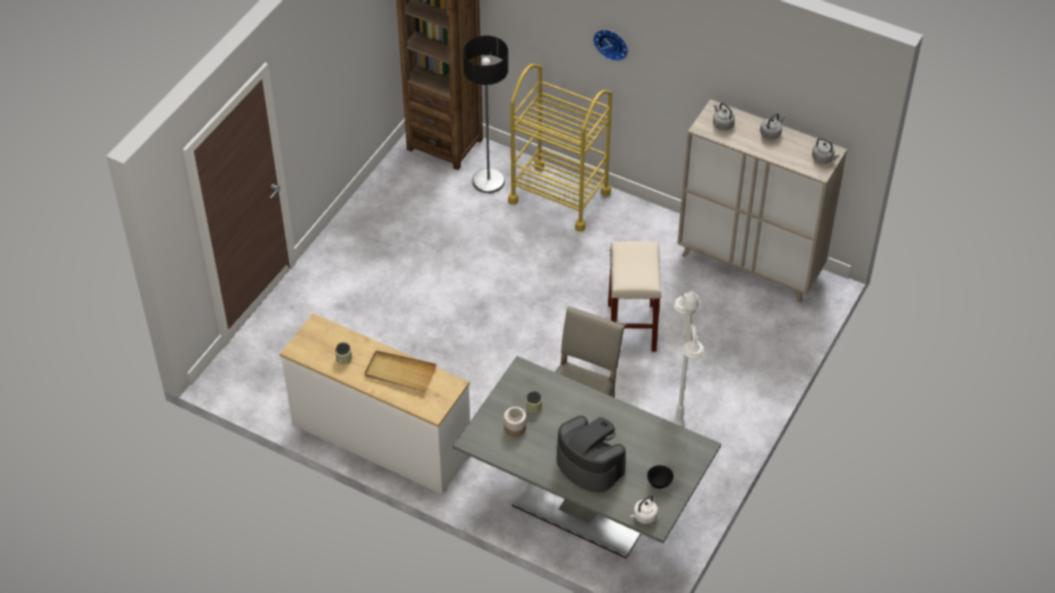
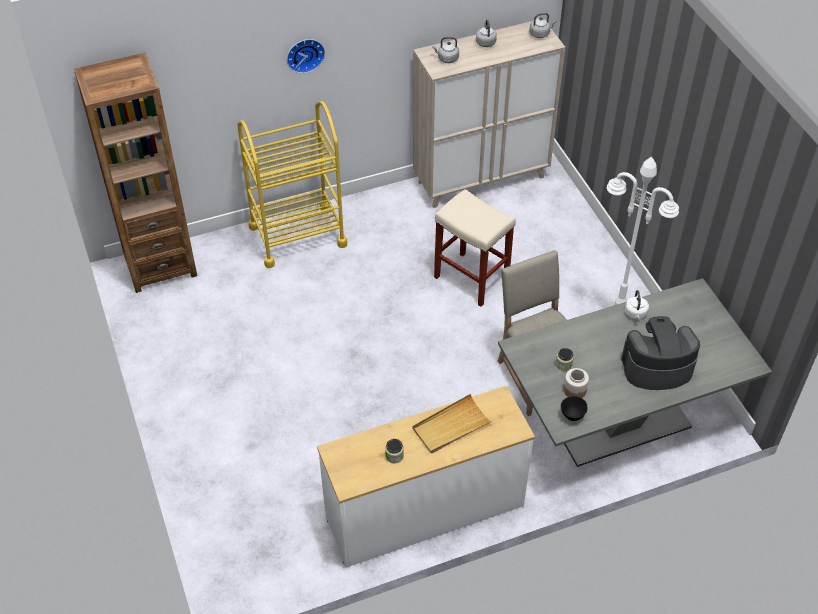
camera: 50 degrees left, 0 degrees up
floor lamp [463,36,508,193] -> none
white kettle [630,495,658,524] -> white kettle moved to [625,290,649,319]
black bowl [647,465,674,489] -> black bowl moved to [561,396,587,421]

